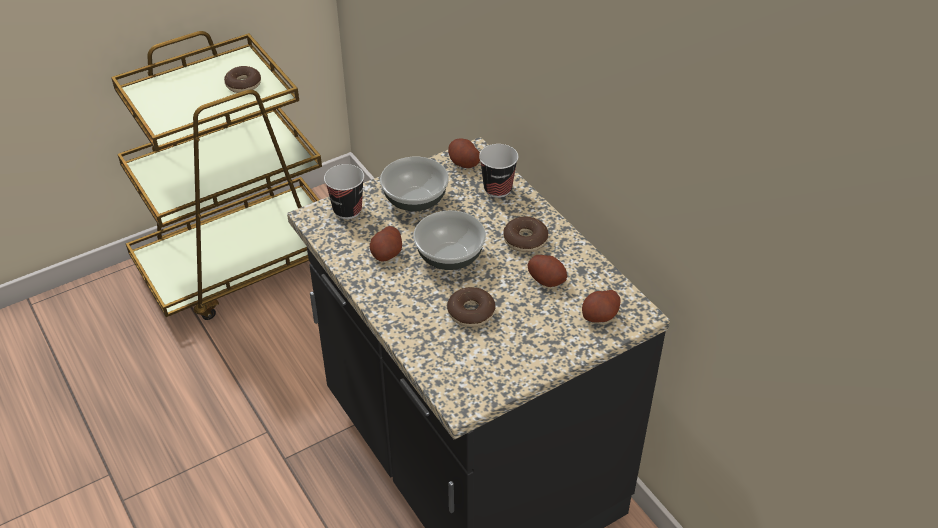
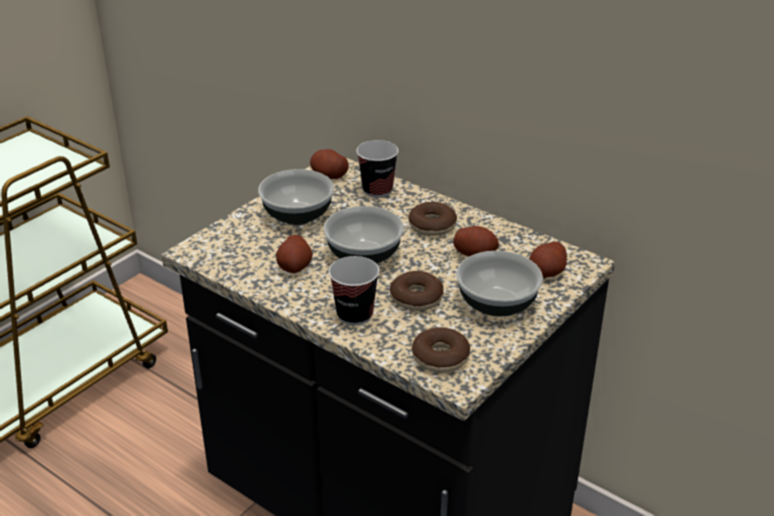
camera: 20 degrees left, 10 degrees down
donut [224,66,261,93] -> donut moved to [412,327,470,373]
cup [324,164,364,219] -> cup moved to [329,256,379,326]
none -> bowl [456,251,543,316]

